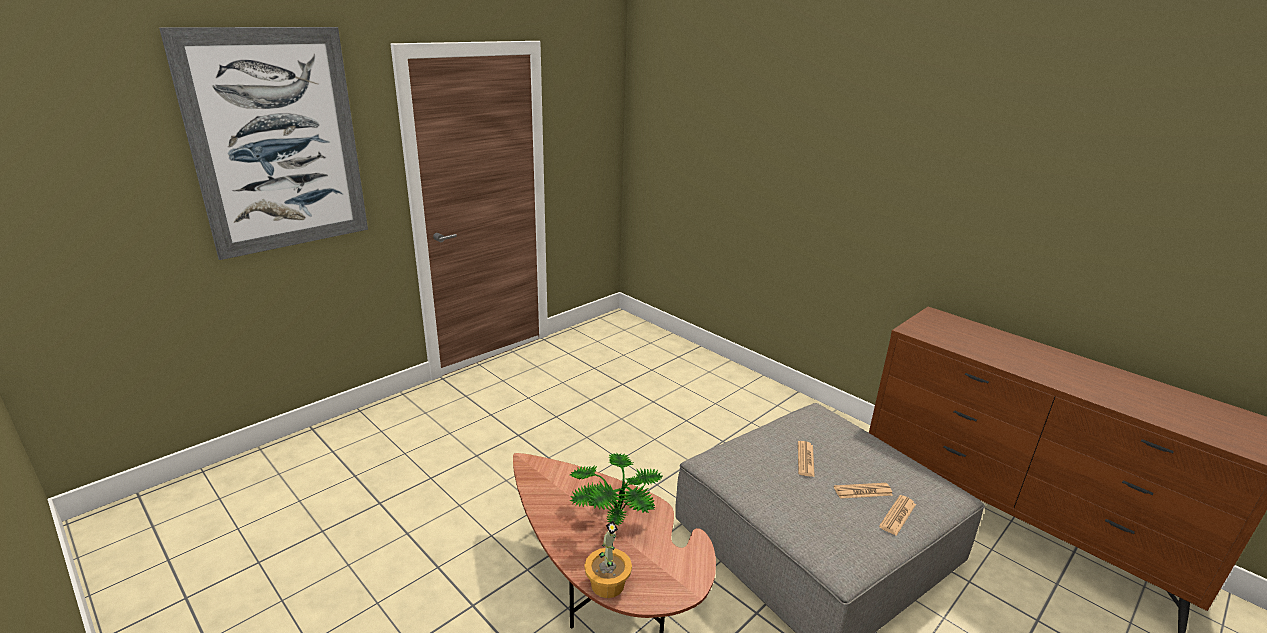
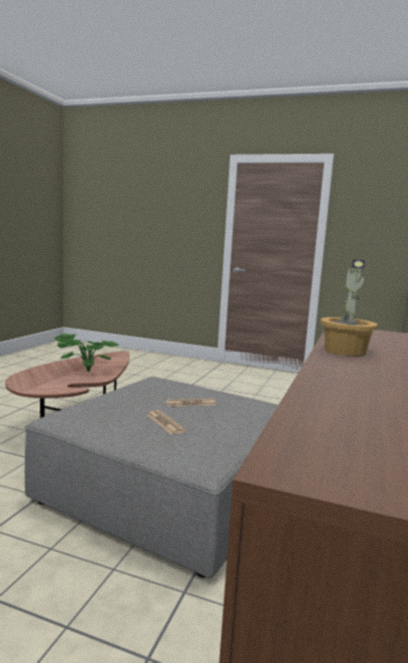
camera: 65 degrees right, 15 degrees down
picture [159,27,368,260] -> none
potted plant [584,521,632,598] -> potted plant moved to [320,259,378,356]
newspaper [879,495,916,536] -> none

